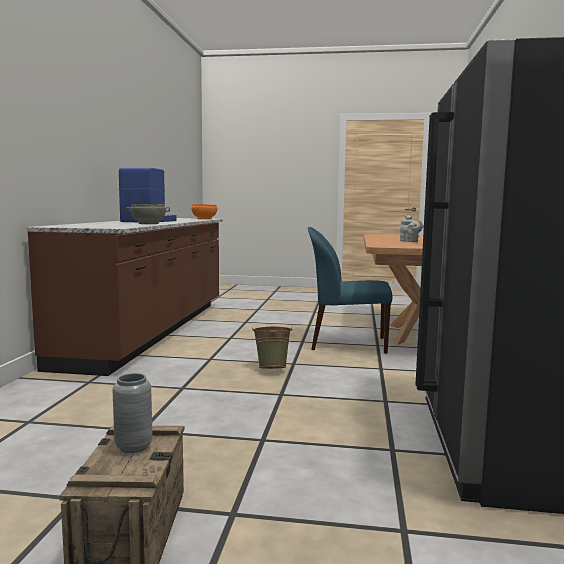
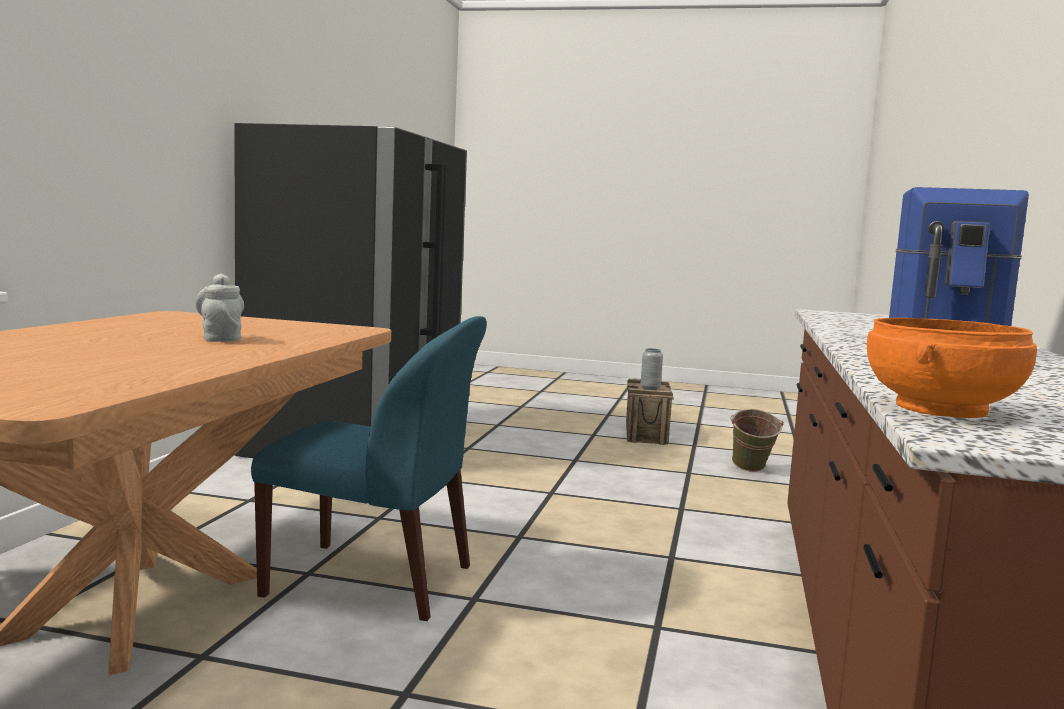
camera: 175 degrees left, 0 degrees up
grey bowl [126,204,170,224] -> none
green bucket [252,326,293,369] -> green bucket moved to [730,409,784,472]

